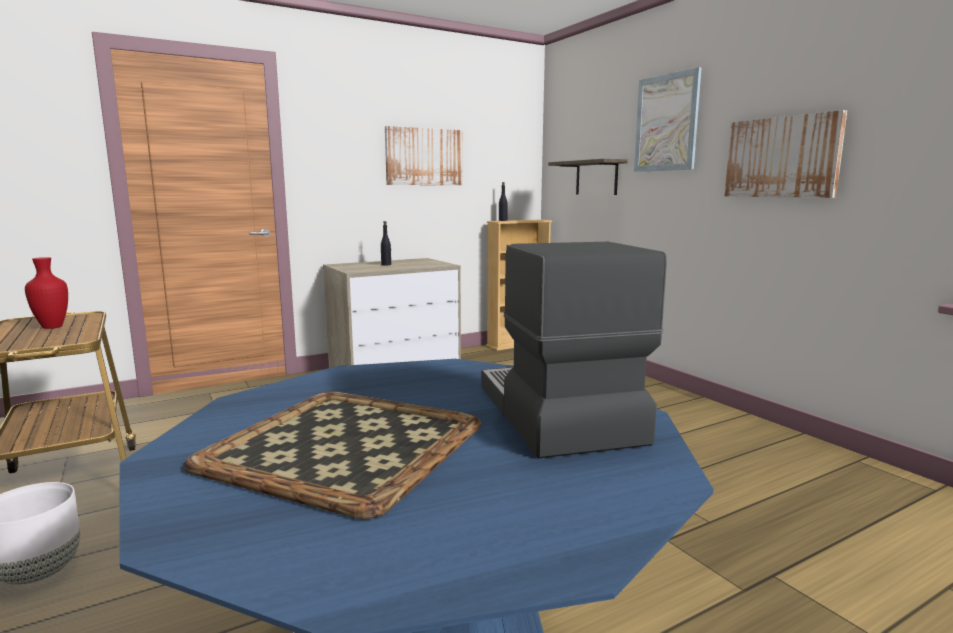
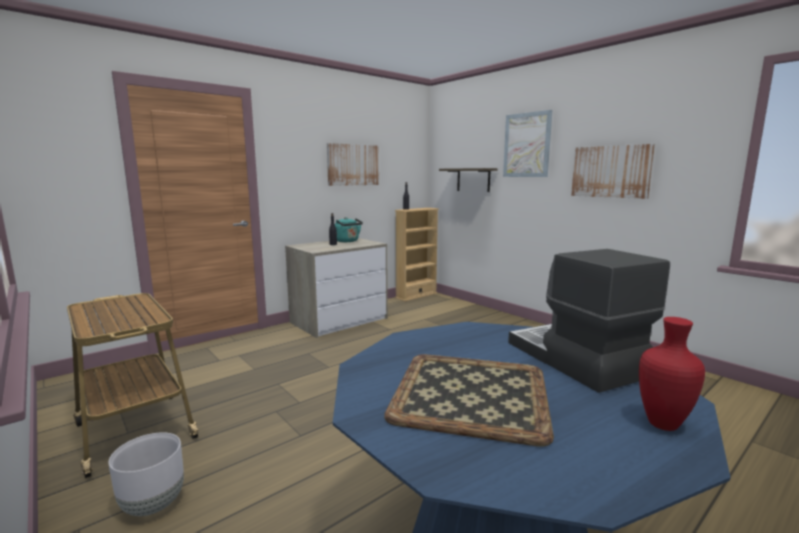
camera: 10 degrees left, 0 degrees up
red vase [25,257,68,329] -> red vase moved to [639,317,705,431]
none -> turquoise kettle [335,217,363,242]

